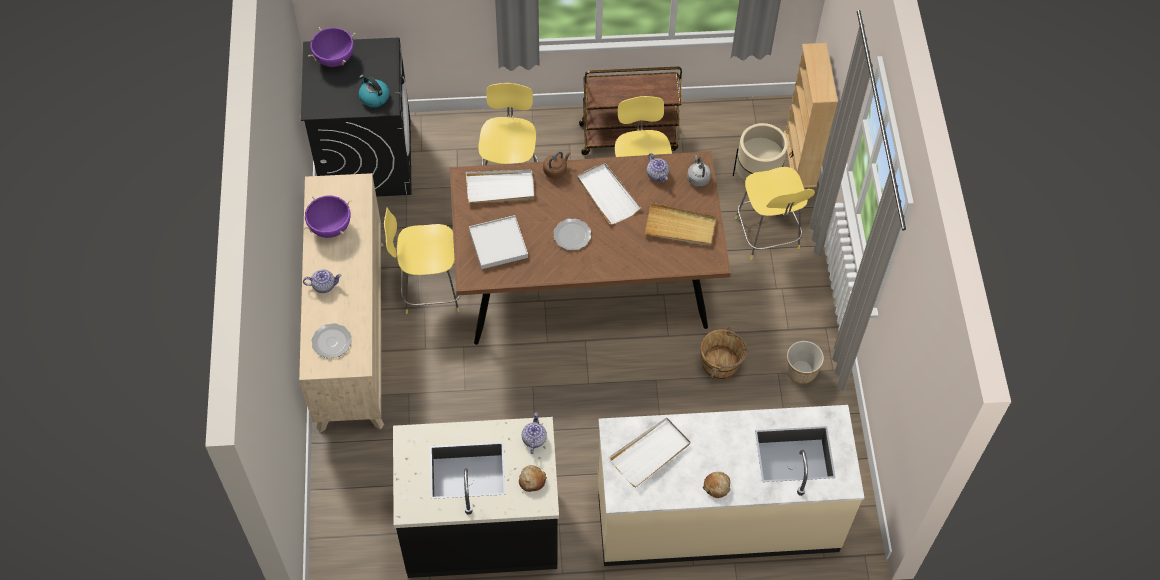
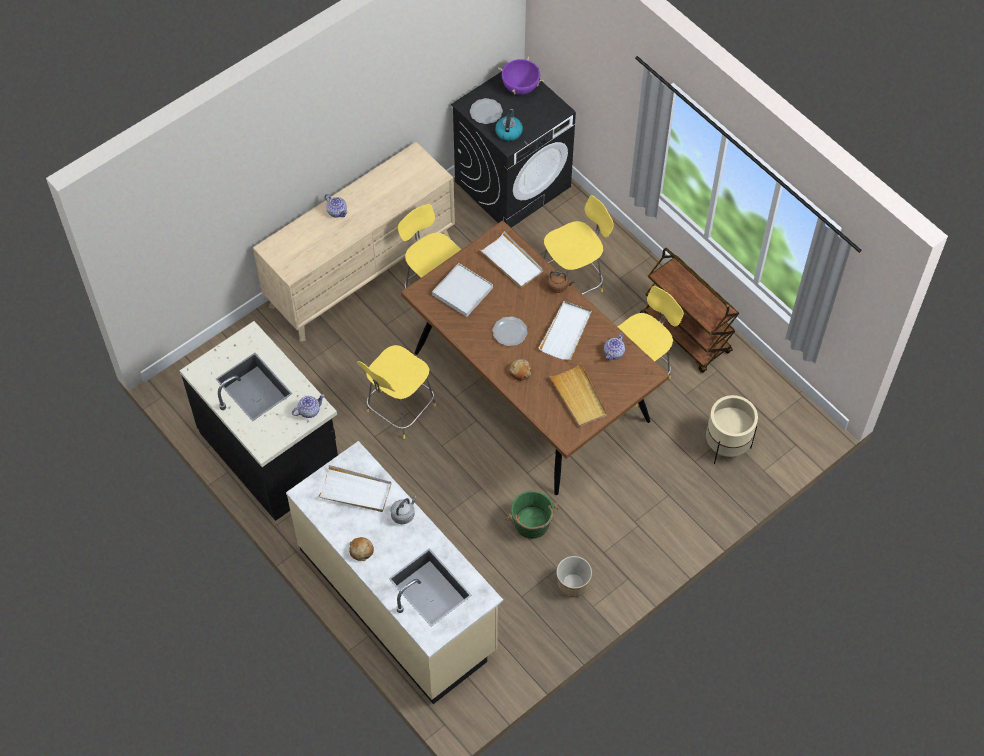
camera: 55 degrees right, 0 degrees up
purple cooking pot [303,196,352,238] -> none
plate [311,323,352,359] -> plate moved to [470,98,503,124]
bread [519,465,547,492] -> bread moved to [508,359,531,381]
grey kettle [687,155,711,187] -> grey kettle moved to [390,496,417,524]
brown bucket [700,327,748,380] -> green bucket [505,491,559,539]
yellow stool [735,167,815,260] -> yellow stool moved to [357,345,436,439]
beige bookcase [784,43,838,188] -> none

